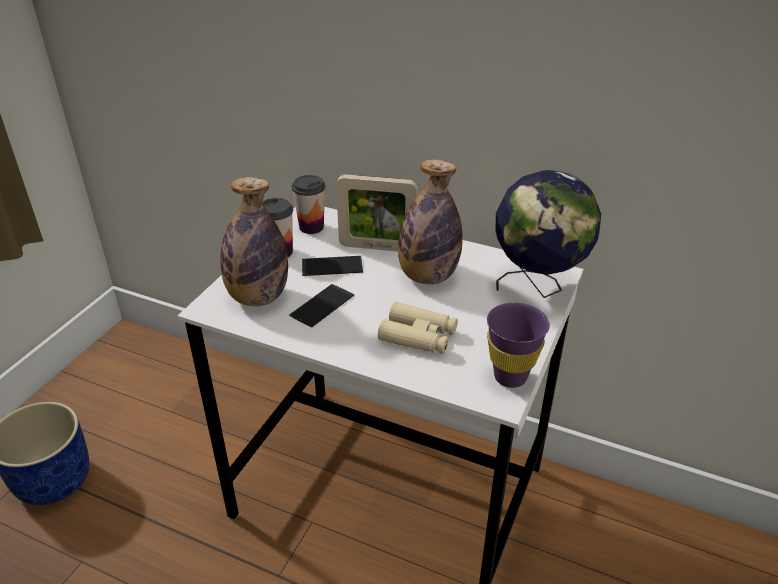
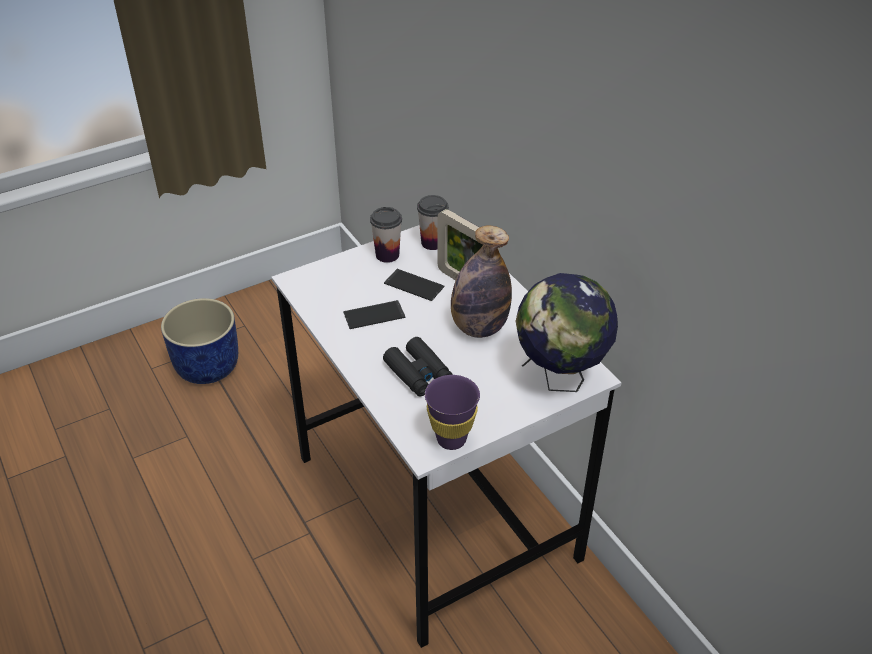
camera: 35 degrees right, 5 degrees up
bottle [220,177,288,306] -> none
beige binoculars [378,302,458,354] -> black binoculars [383,337,453,396]

